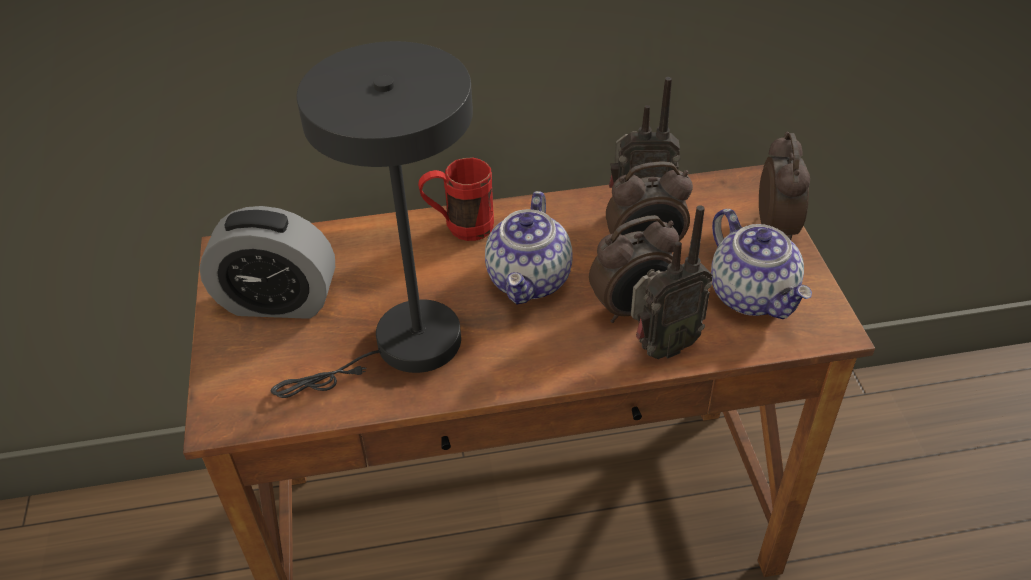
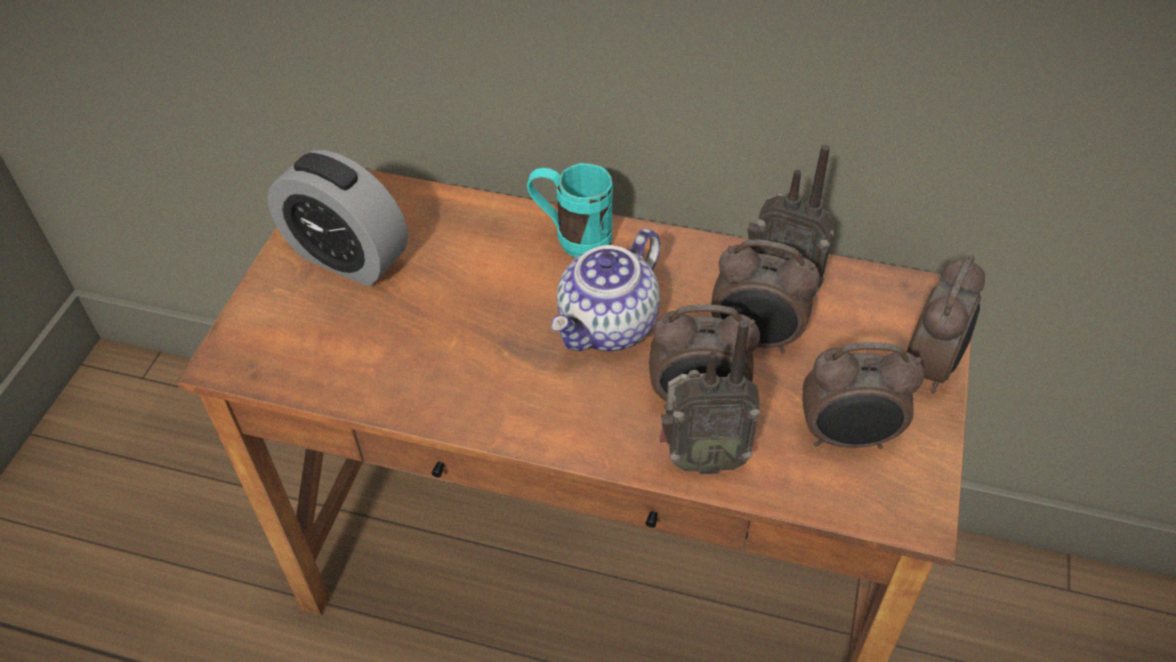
camera: 25 degrees right, 5 degrees up
grey table lamp [271,41,473,398] -> none
red mug [418,157,494,241] -> turquoise mug [527,163,613,258]
teapot [711,209,812,319] -> alarm clock [803,342,924,449]

